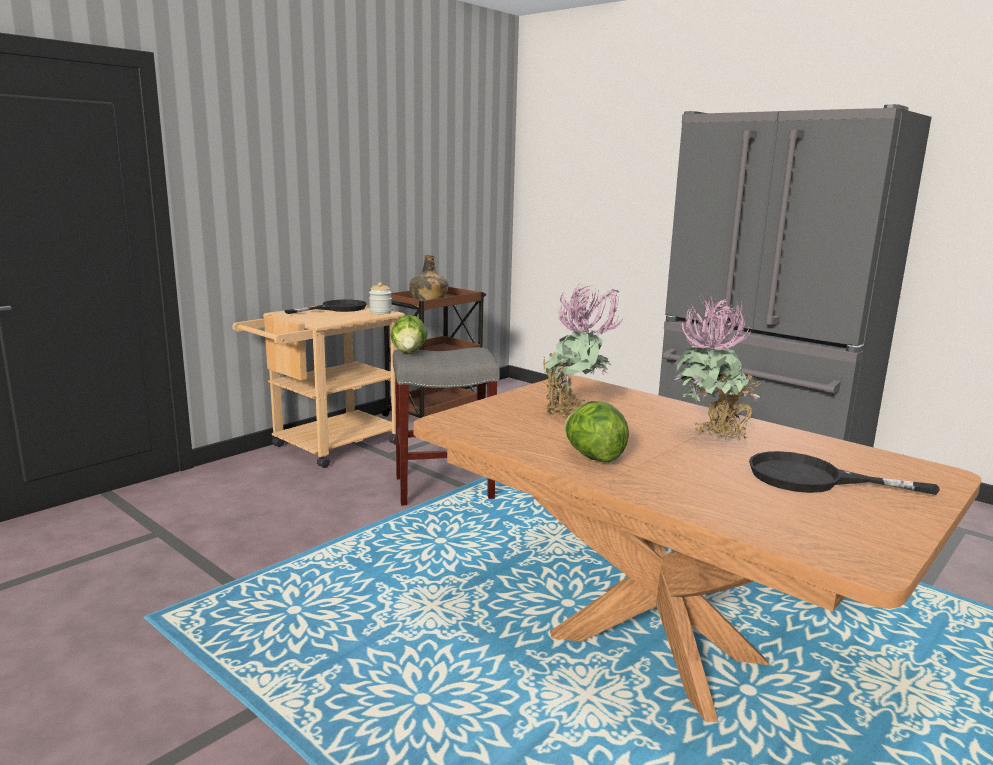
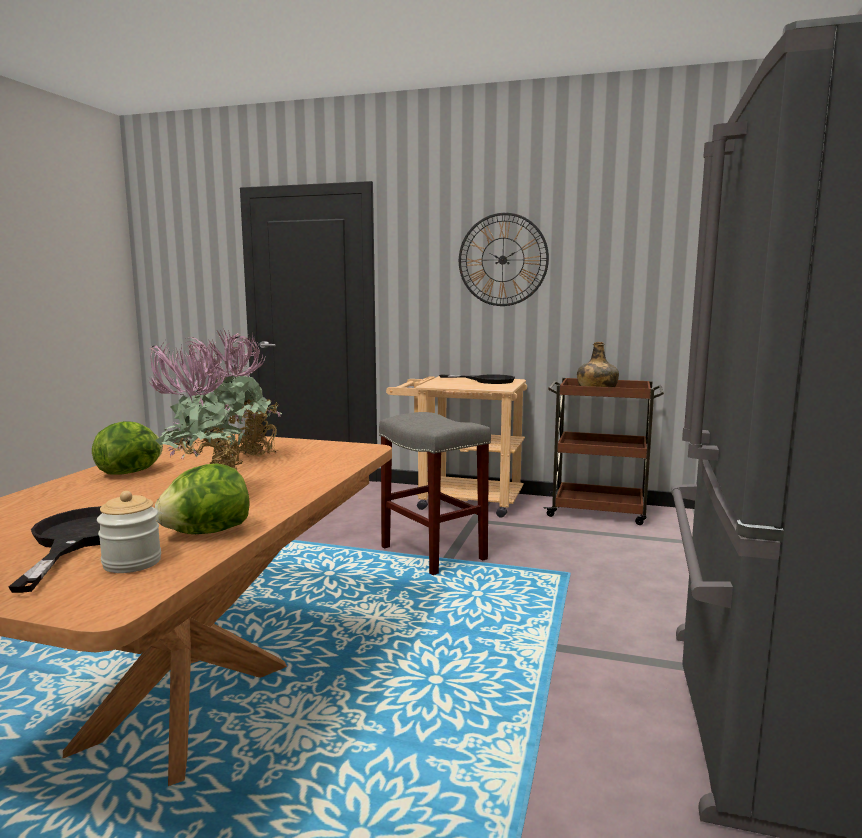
camera: 65 degrees right, 5 degrees down
jar [369,282,392,314] -> jar moved to [97,491,161,573]
lettuce [391,314,428,353] -> lettuce moved to [155,463,249,534]
none -> wall clock [459,213,549,306]

